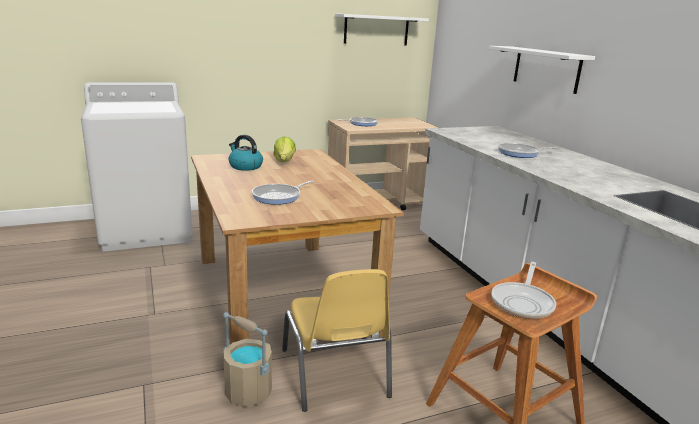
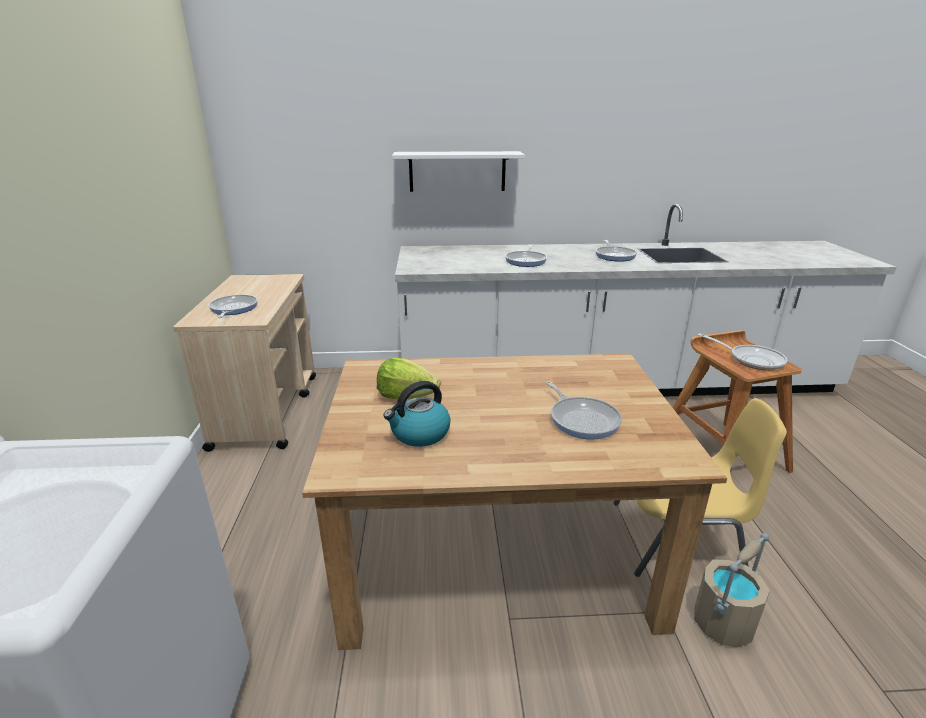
camera: 70 degrees left, 5 degrees up
white shelf [335,13,429,46] -> none
none -> frying pan [595,240,637,262]

